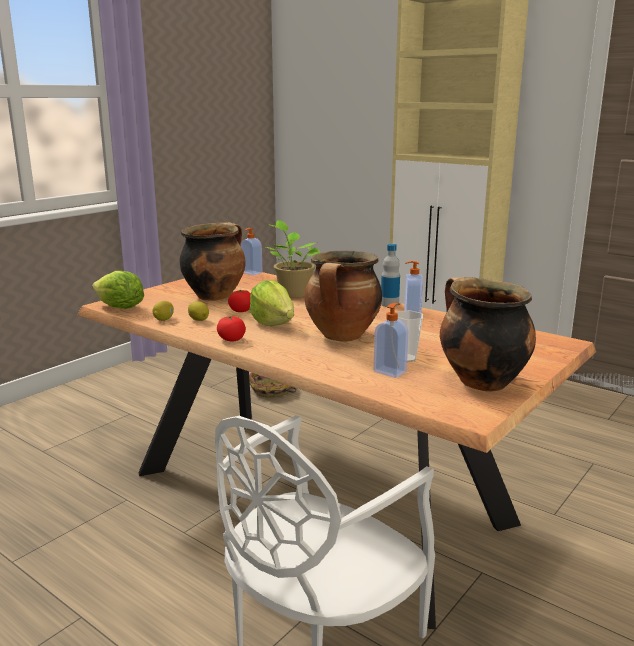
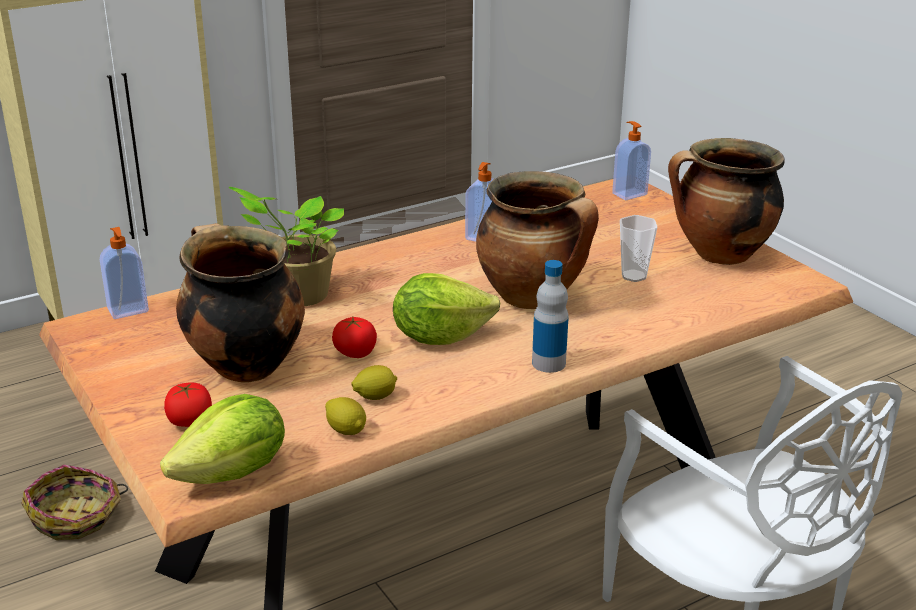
camera: 70 degrees left, 10 degrees up
tomato [217,316,246,342] -> tomato moved to [164,382,212,427]
soap dispenser [373,303,409,378] -> soap dispenser moved to [612,121,651,200]
bottle [381,244,400,307] -> bottle moved to [532,260,569,373]

